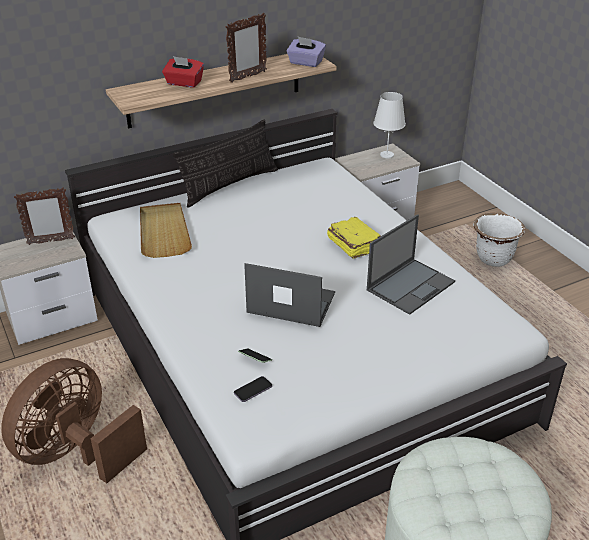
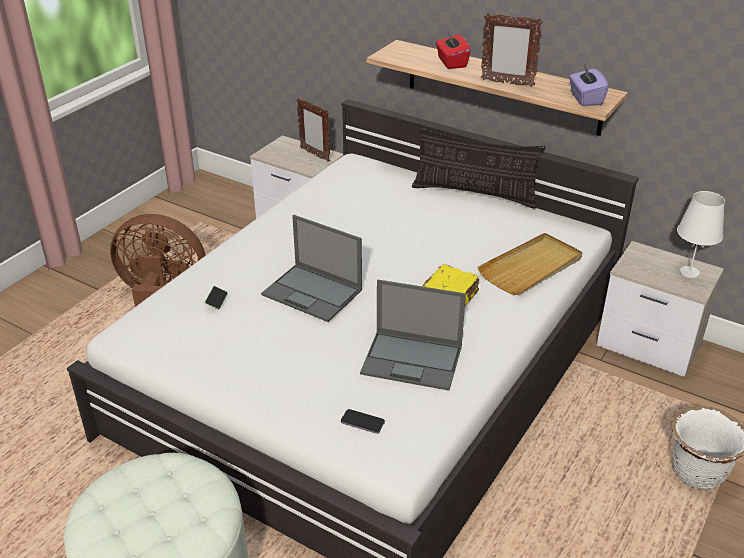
camera: 60 degrees right, 0 degrees up
beige tray [140,203,192,258] -> beige tray moved to [478,233,583,295]
phone [234,376,272,402] -> phone moved to [341,409,385,434]
laptop [244,263,335,327] -> laptop turned 135 degrees clockwise [261,215,362,322]

